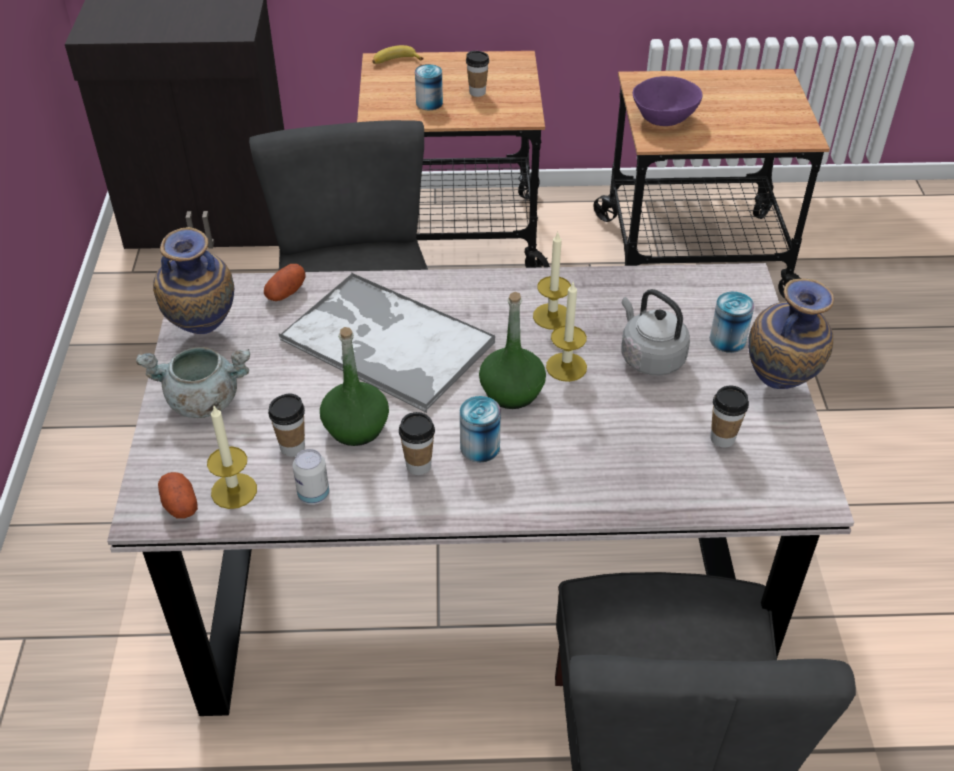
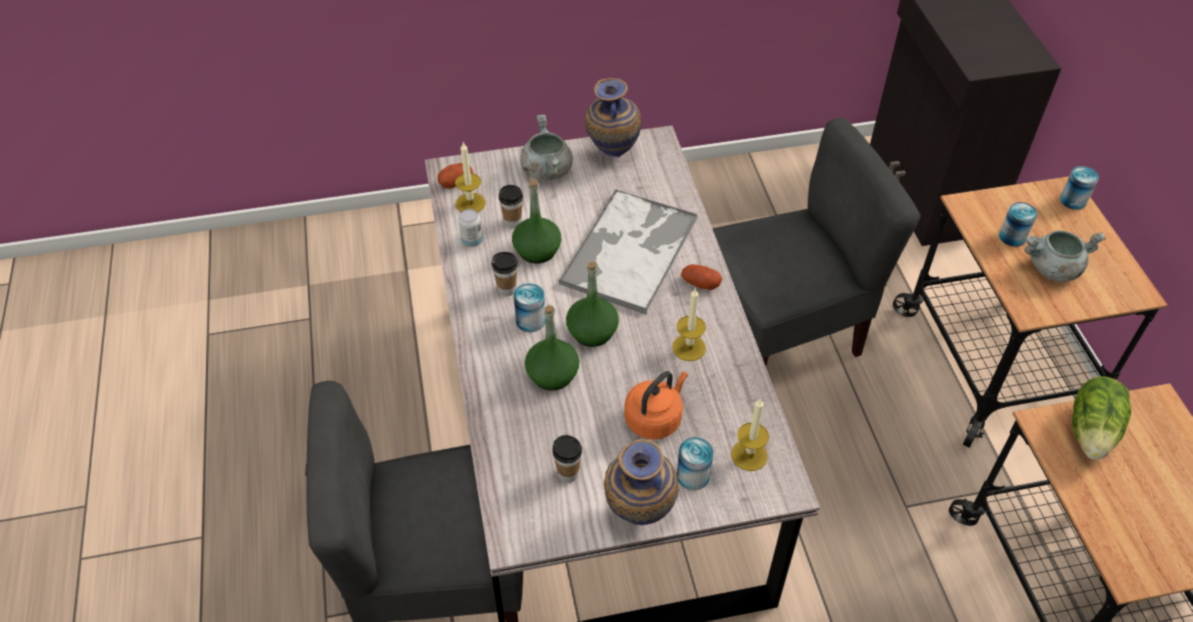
camera: 80 degrees right, 5 degrees up
potato [264,264,306,301] -> potato moved to [681,264,722,290]
banana [372,45,424,64] -> can [1060,166,1099,210]
cup [466,51,489,97] -> grey cooking pot [1024,230,1106,282]
candle [546,283,587,382] -> candle moved to [731,398,769,471]
grey kettle [621,289,690,376] -> orange kettle [624,371,688,440]
purple bowl [633,76,703,126] -> lettuce [1072,376,1131,460]
none -> green bottle [525,305,579,391]

